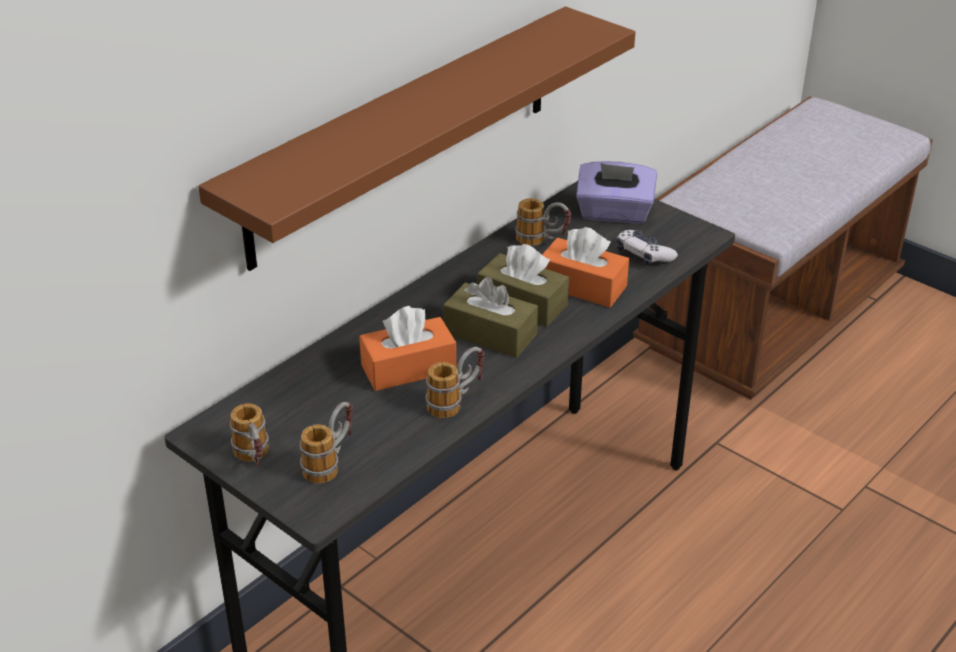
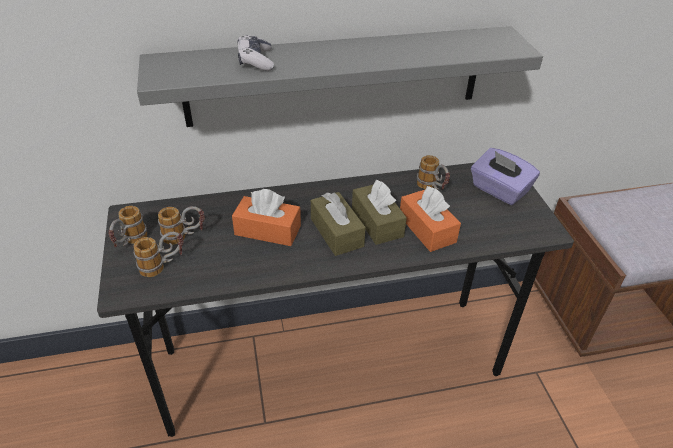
camera: 35 degrees right, 5 degrees up
brown shelf [198,6,635,271] -> grey shelf [137,26,543,127]
mug [426,347,484,418] -> mug moved to [158,206,205,245]
game controller [616,230,678,265] -> game controller moved to [238,35,274,71]

